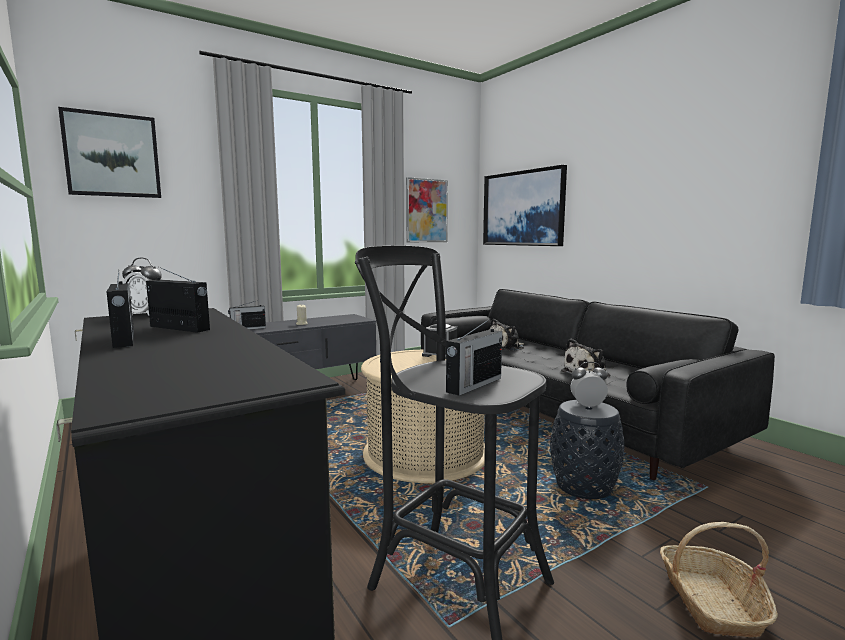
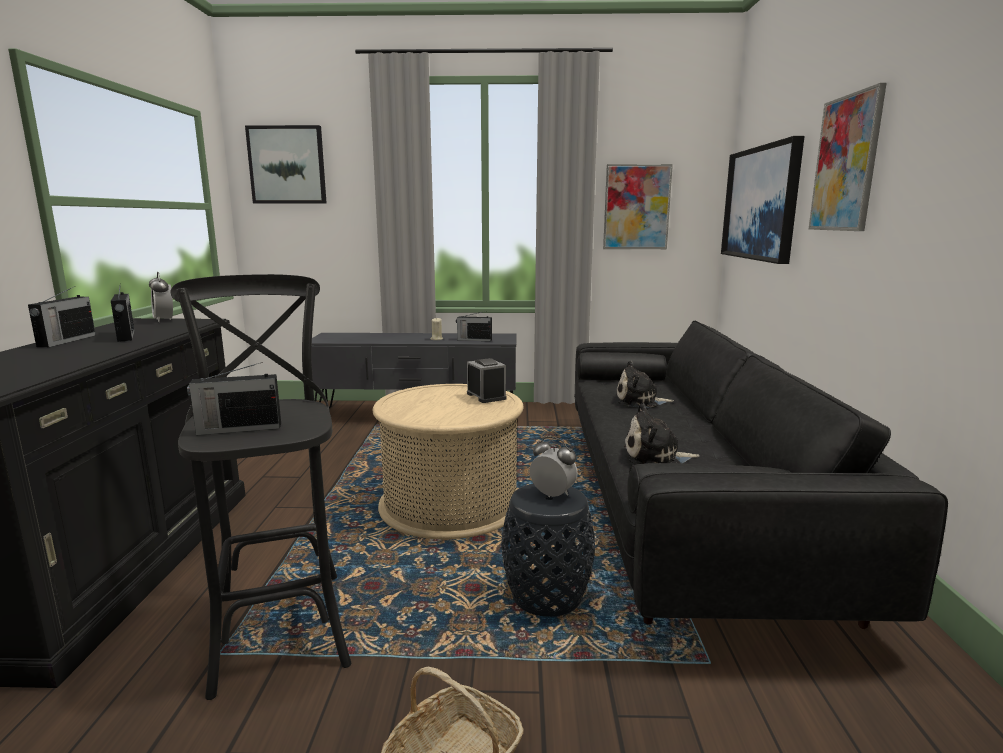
camera: 35 degrees right, 5 degrees up
radio [228,300,266,330] -> radio moved to [456,311,492,341]
none -> picture [809,83,887,231]

